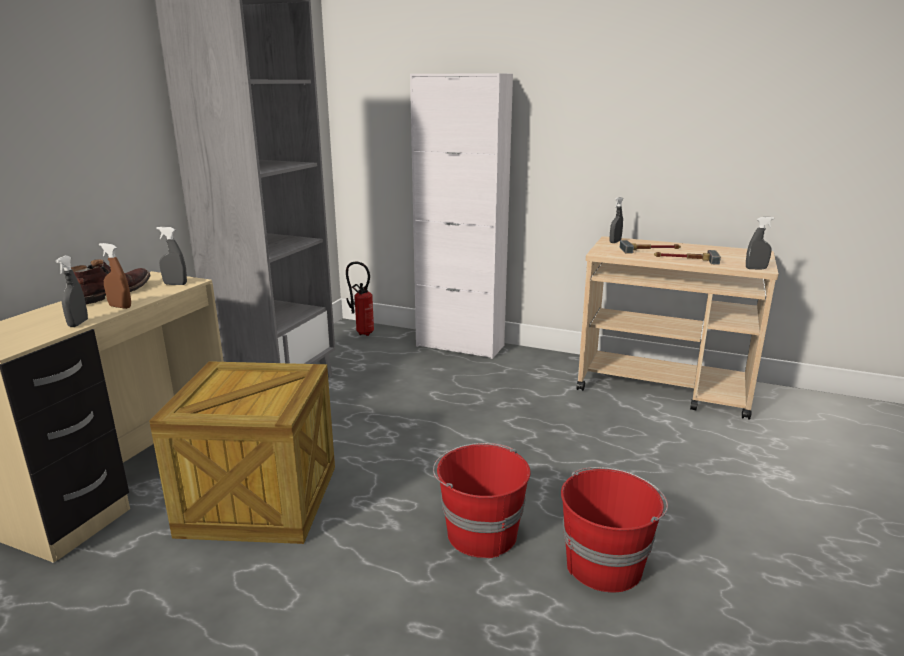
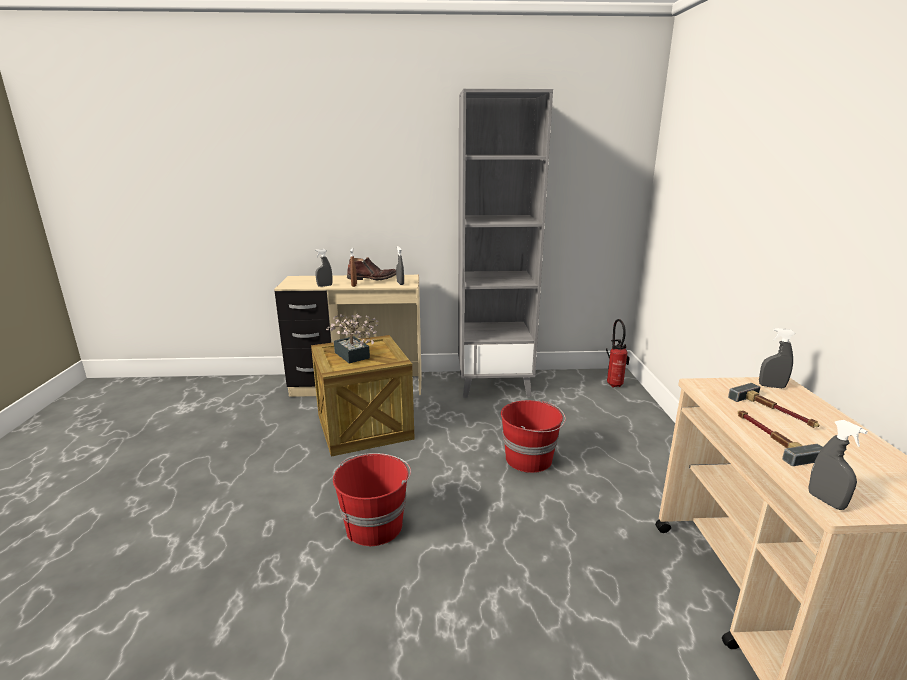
camera: 65 degrees right, 0 degrees up
white cabinet [410,73,513,359] -> none
red bucket [561,467,668,593] -> red bucket moved to [501,400,566,473]
none -> potted plant [326,313,379,363]

